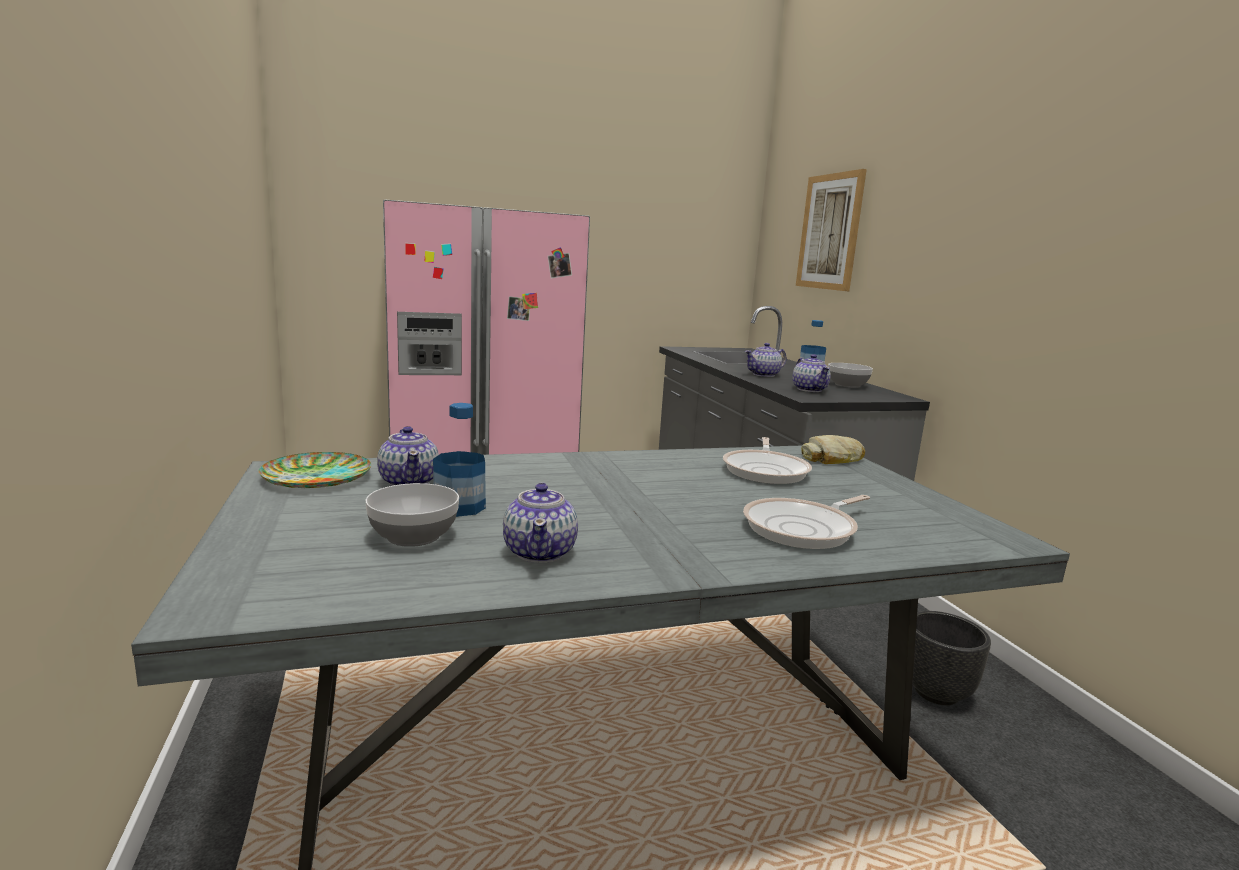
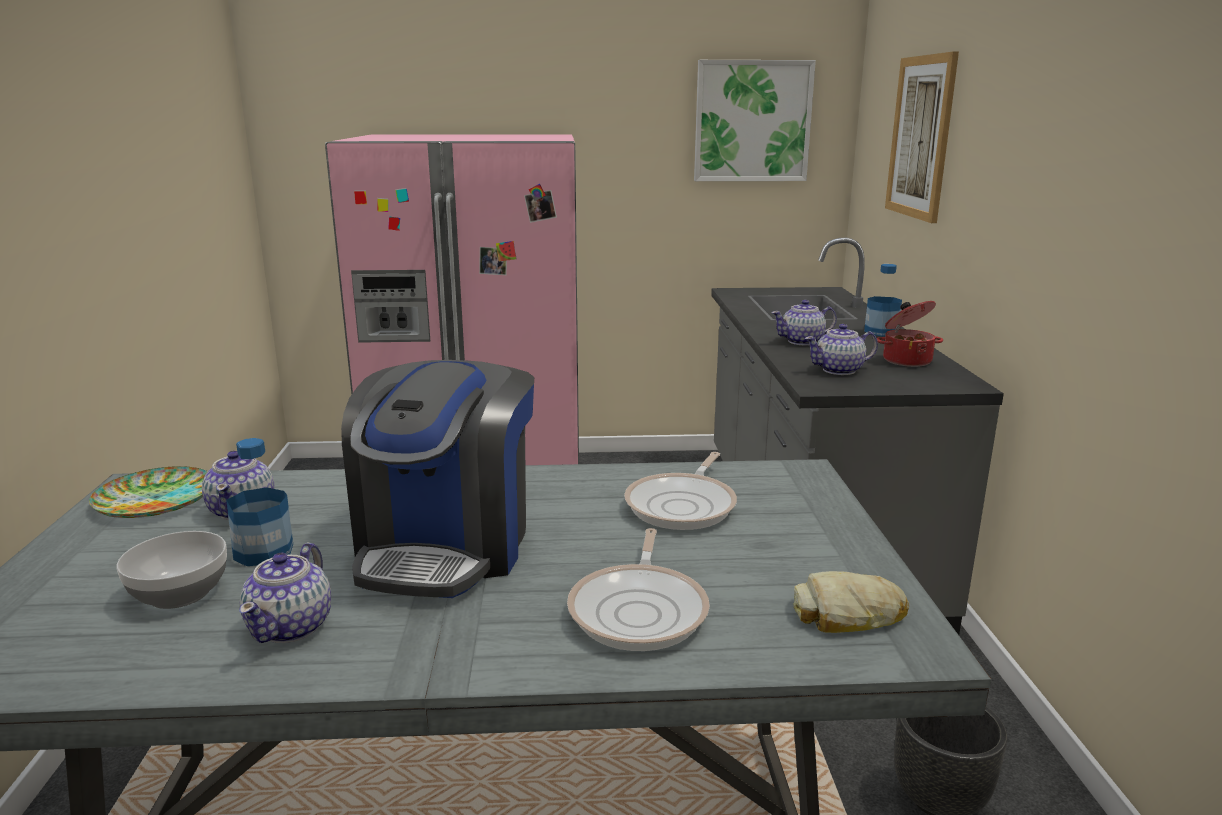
camera: 15 degrees right, 5 degrees up
frying pan [743,495,870,549] -> frying pan turned 60 degrees counterclockwise [567,528,710,651]
teapot [792,354,831,392] -> teapot turned 75 degrees clockwise [805,324,878,375]
bread [801,435,865,464] -> bread moved to [793,571,909,633]
bowl [828,363,873,388] -> cooking pot [877,301,943,367]
none -> coffee machine [341,360,534,598]
none -> picture [694,60,816,181]

